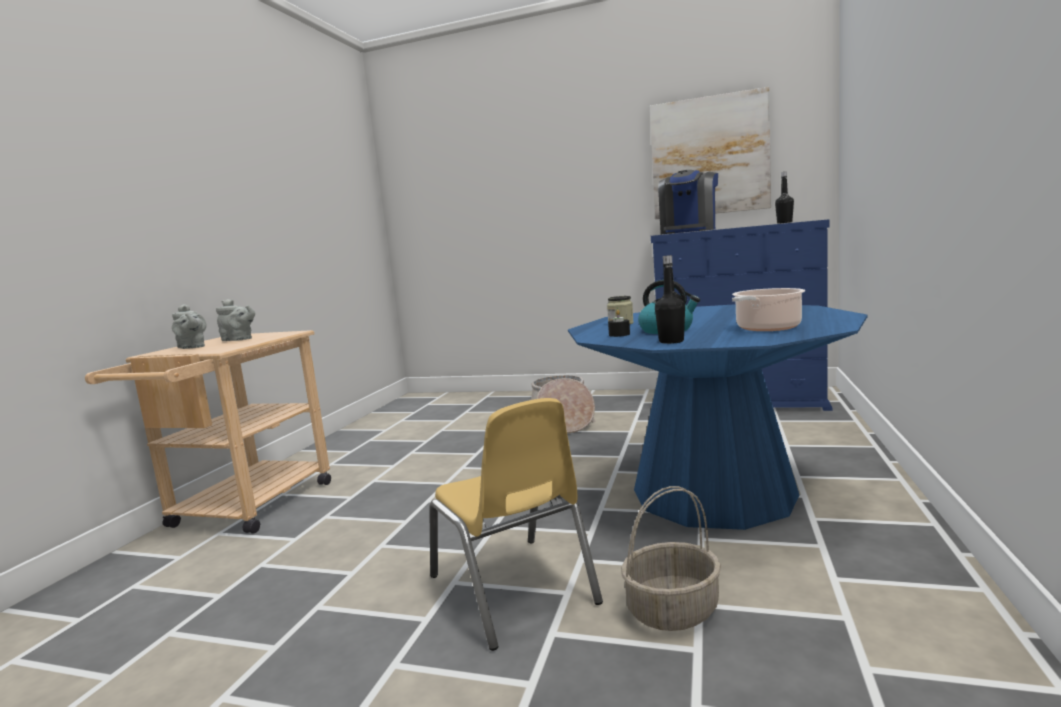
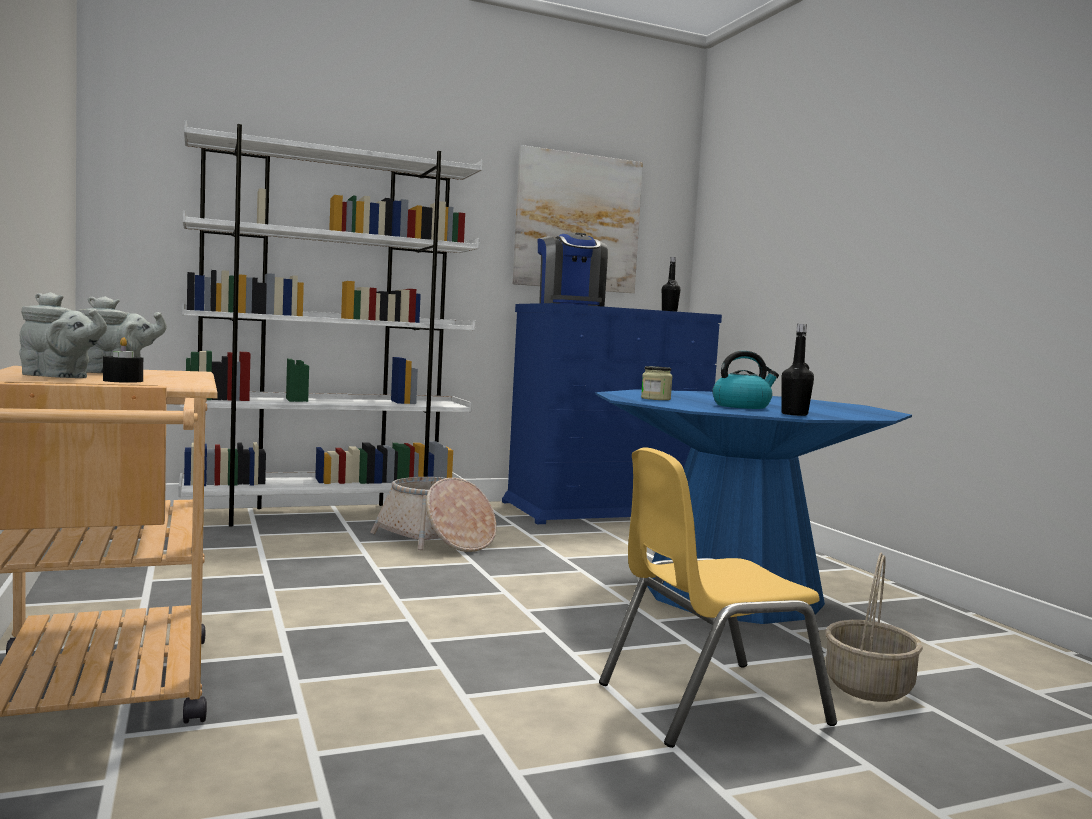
camera: 40 degrees left, 5 degrees down
yellow chair [429,398,603,651] -> yellow chair turned 135 degrees clockwise [599,447,837,748]
black candle [608,310,630,337] -> black candle moved to [103,337,143,383]
cooking pot [732,288,805,331] -> none
none -> white bookcase [178,120,483,527]

